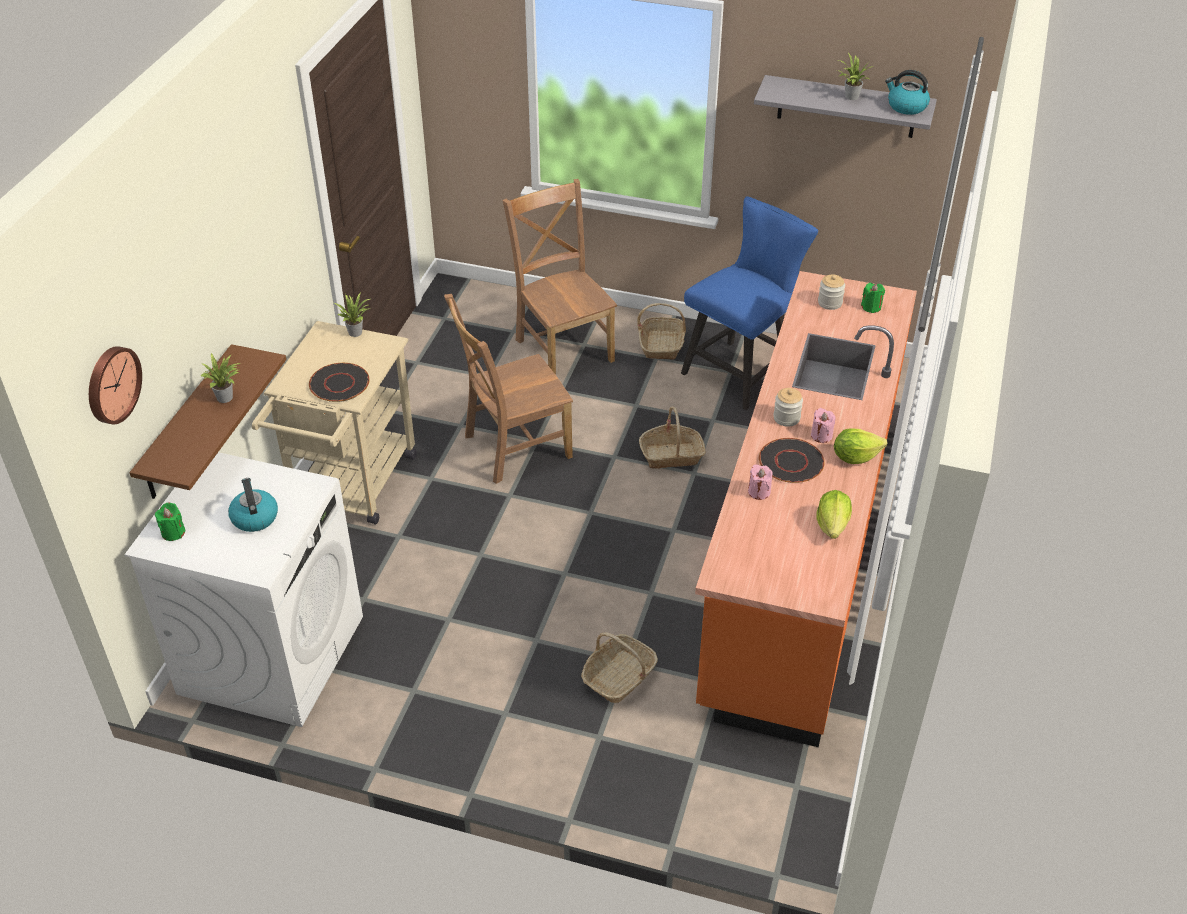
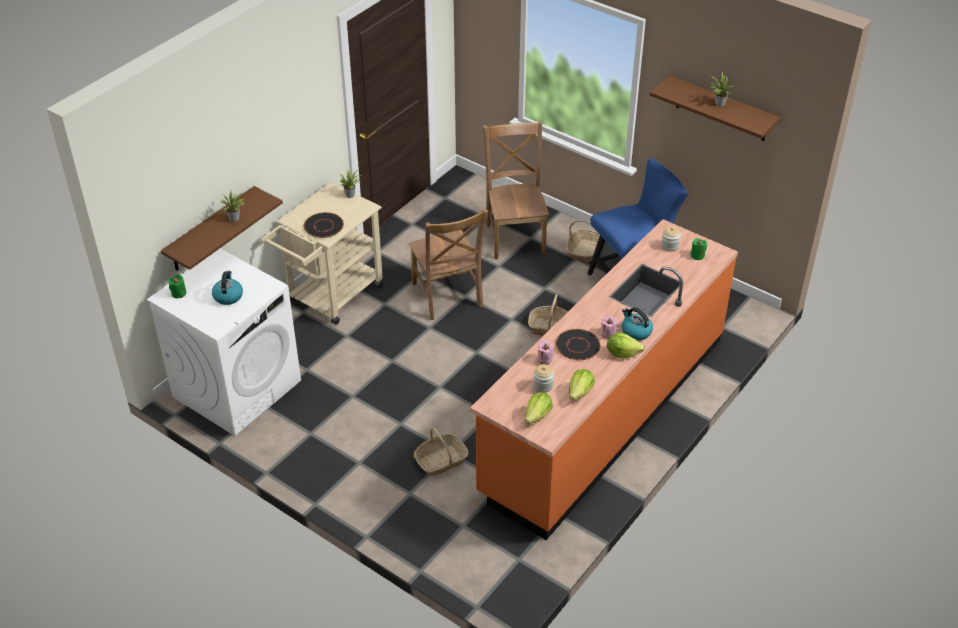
camera: 20 degrees right, 0 degrees up
wall clock [89,346,142,425] -> none
brown chair [444,294,573,484] -> brown chair turned 105 degrees counterclockwise [409,209,488,320]
grey shelf [754,75,937,138] -> brown shelf [650,76,781,141]
jar [773,388,803,427] -> jar moved to [533,364,554,393]
kettle [885,70,930,115] -> kettle moved to [622,307,653,341]
none -> lettuce [525,392,553,424]

